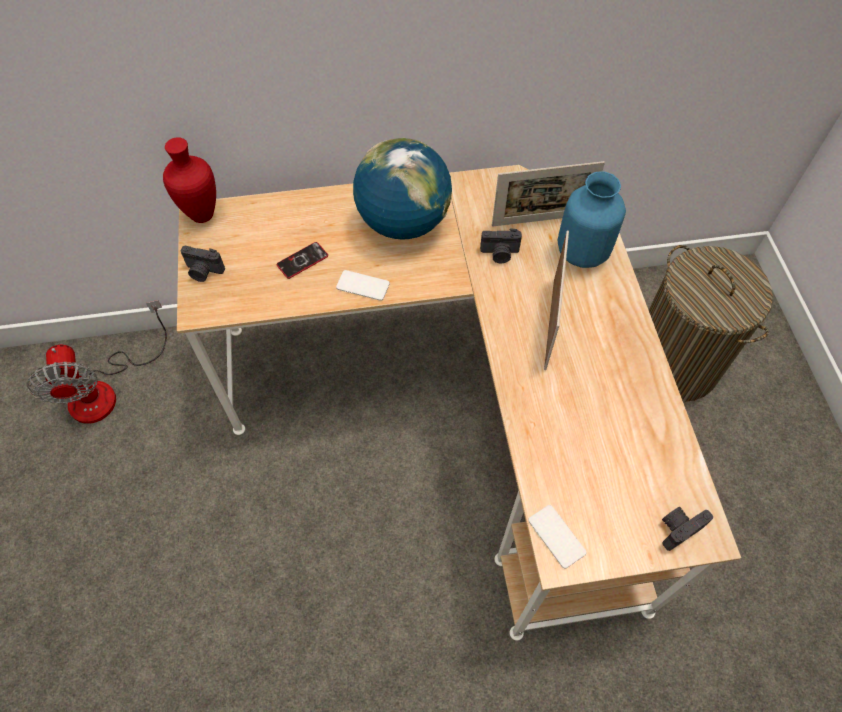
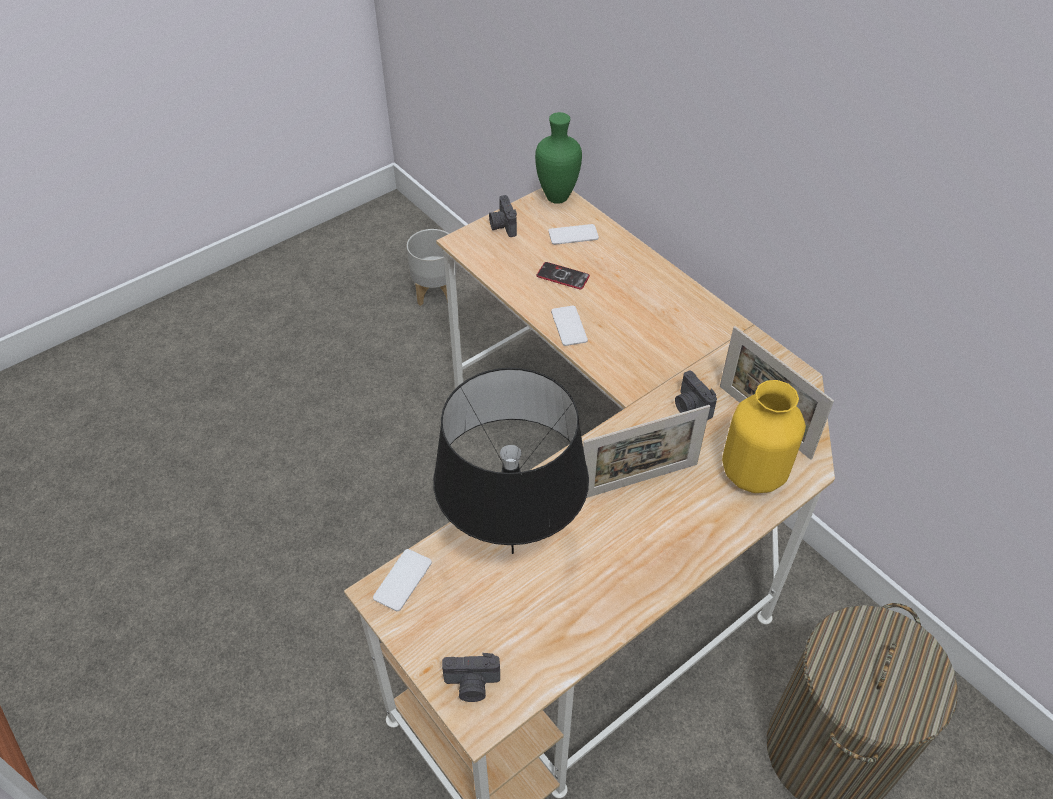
camera: 60 degrees right, 10 degrees down
fan [27,300,167,424] -> grey planter [407,229,457,306]
red vase [163,137,216,223] -> green vase [535,112,582,204]
globe [353,138,452,240] -> none
blue vase [558,171,626,268] -> yellow vase [722,380,806,493]
camera [662,507,713,551] -> camera turned 150 degrees clockwise [442,653,500,702]
none -> black table lamp [433,368,589,554]
none -> phone [548,224,599,245]

